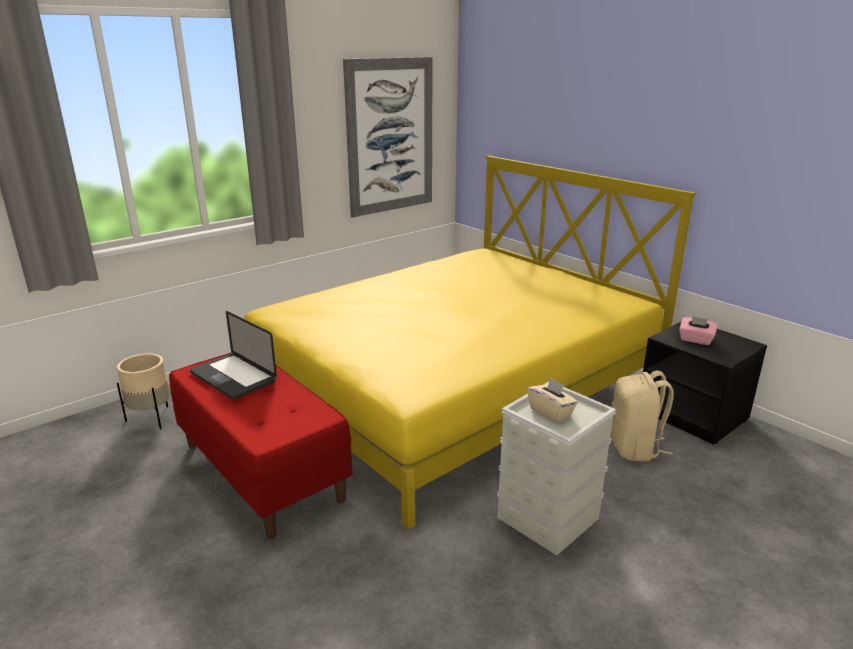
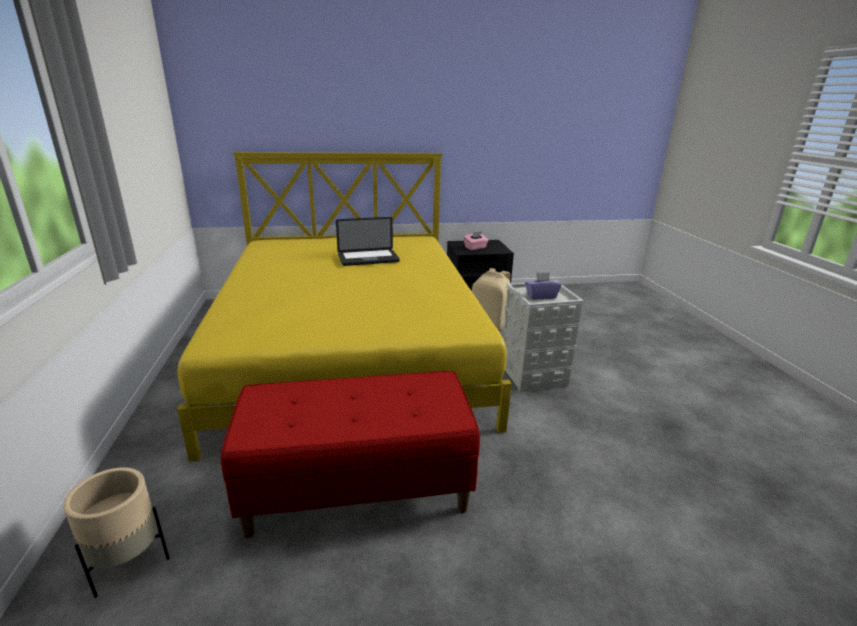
camera: 60 degrees left, 0 degrees up
laptop [190,311,277,400] -> laptop moved to [336,217,400,266]
picture [343,57,433,218] -> none
beige tissue box [527,377,578,423] -> purple tissue box [525,272,562,299]

